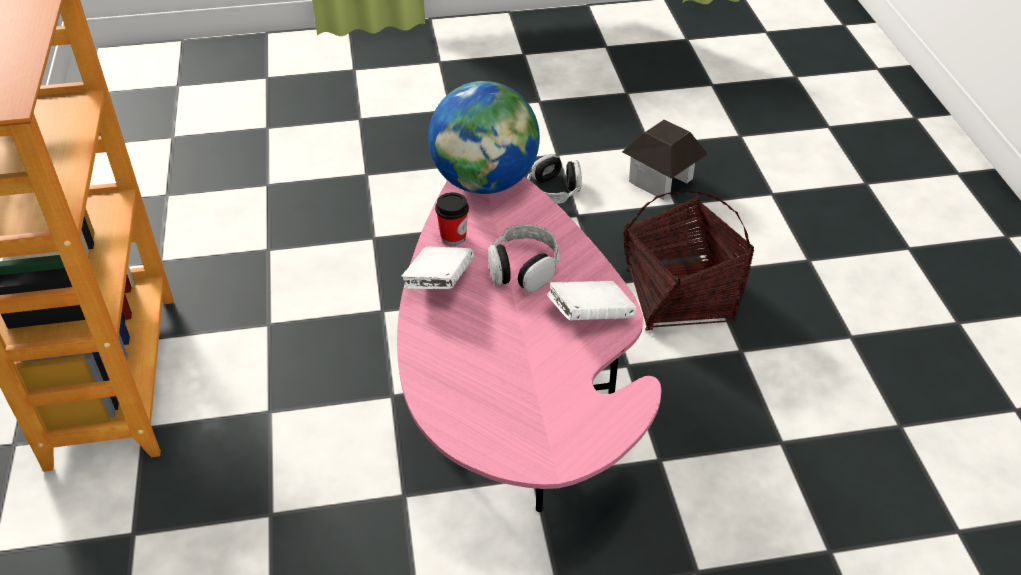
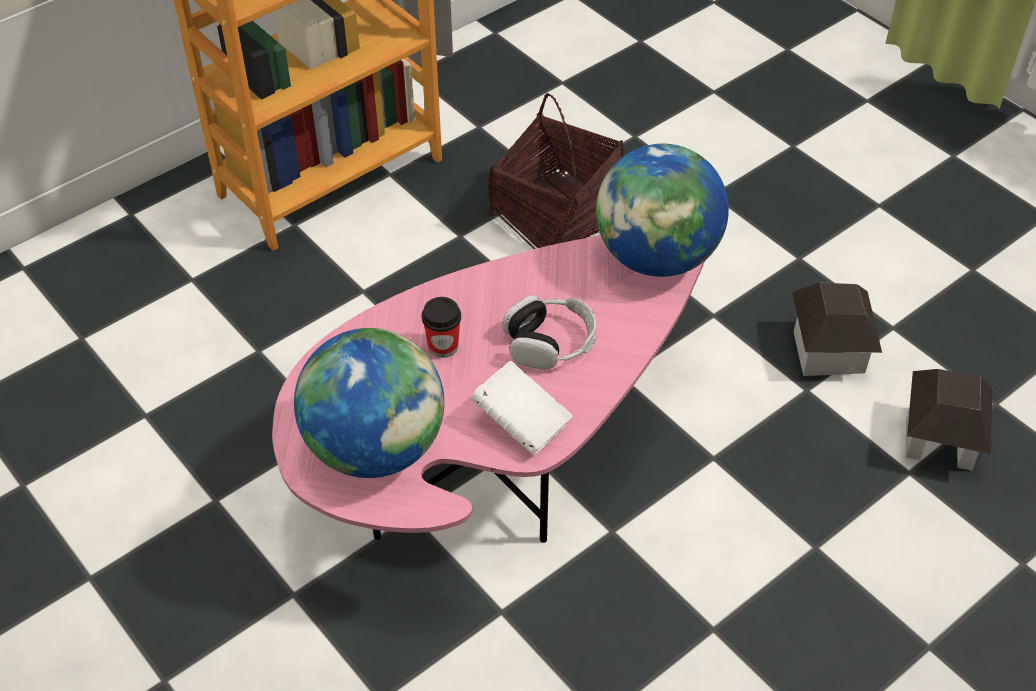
camera: 60 degrees right, 5 degrees up
white book [401,247,474,289] -> none
cup [435,192,469,246] -> cup moved to [422,297,461,358]
headphones [527,154,582,204] -> toy house [792,282,882,376]
basket [623,191,754,331] -> basket moved to [488,93,624,249]
none -> globe [294,328,444,478]

